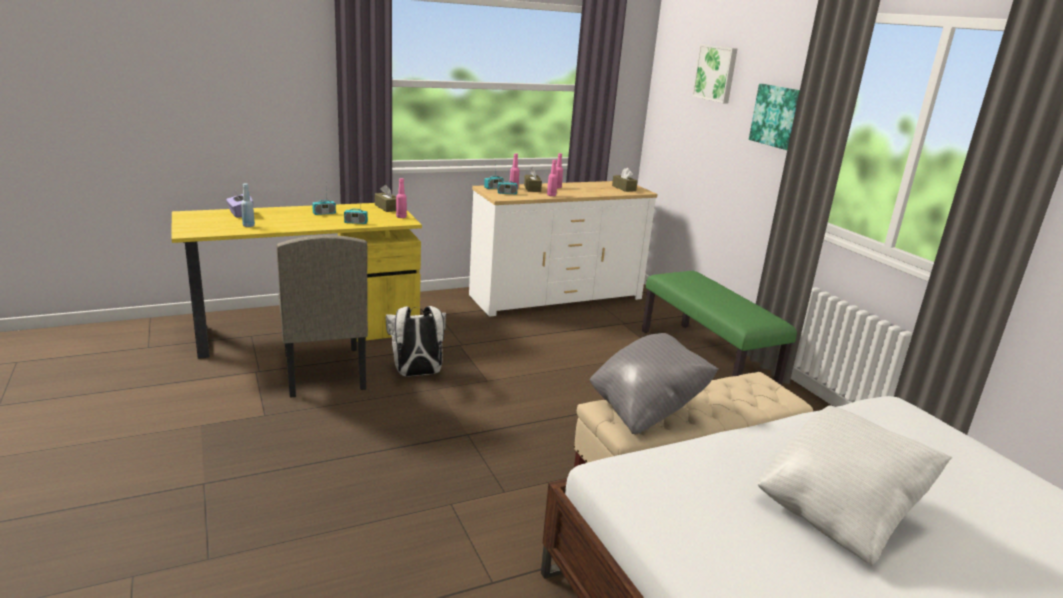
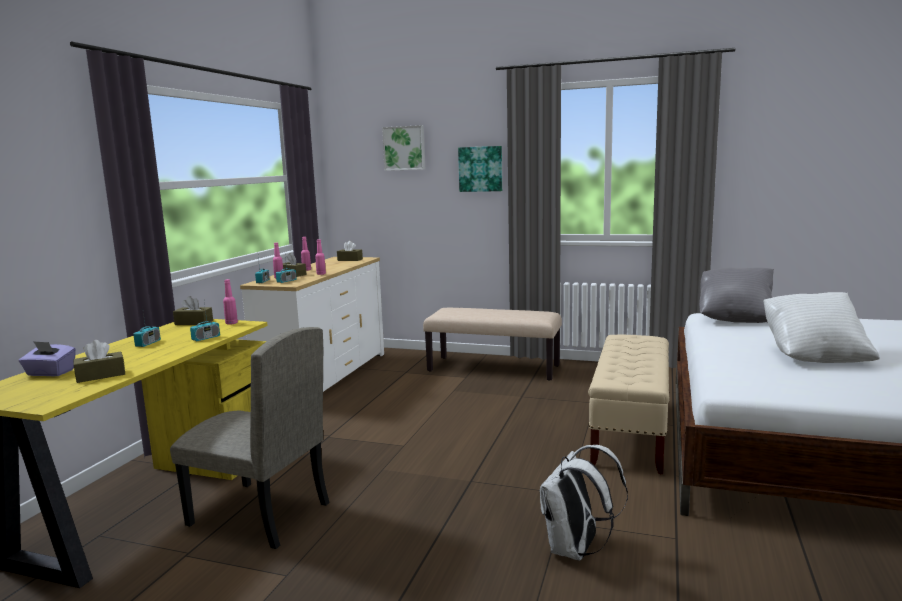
camera: 45 degrees left, 10 degrees down
blue bottle [241,183,255,227] -> brown tissue box [73,340,125,383]
white backpack [385,306,446,377] -> white backpack moved to [540,445,628,561]
grey pillow [590,333,719,434] -> grey pillow moved to [699,268,774,323]
green bench [642,271,797,385] -> beige bench [423,307,562,381]

